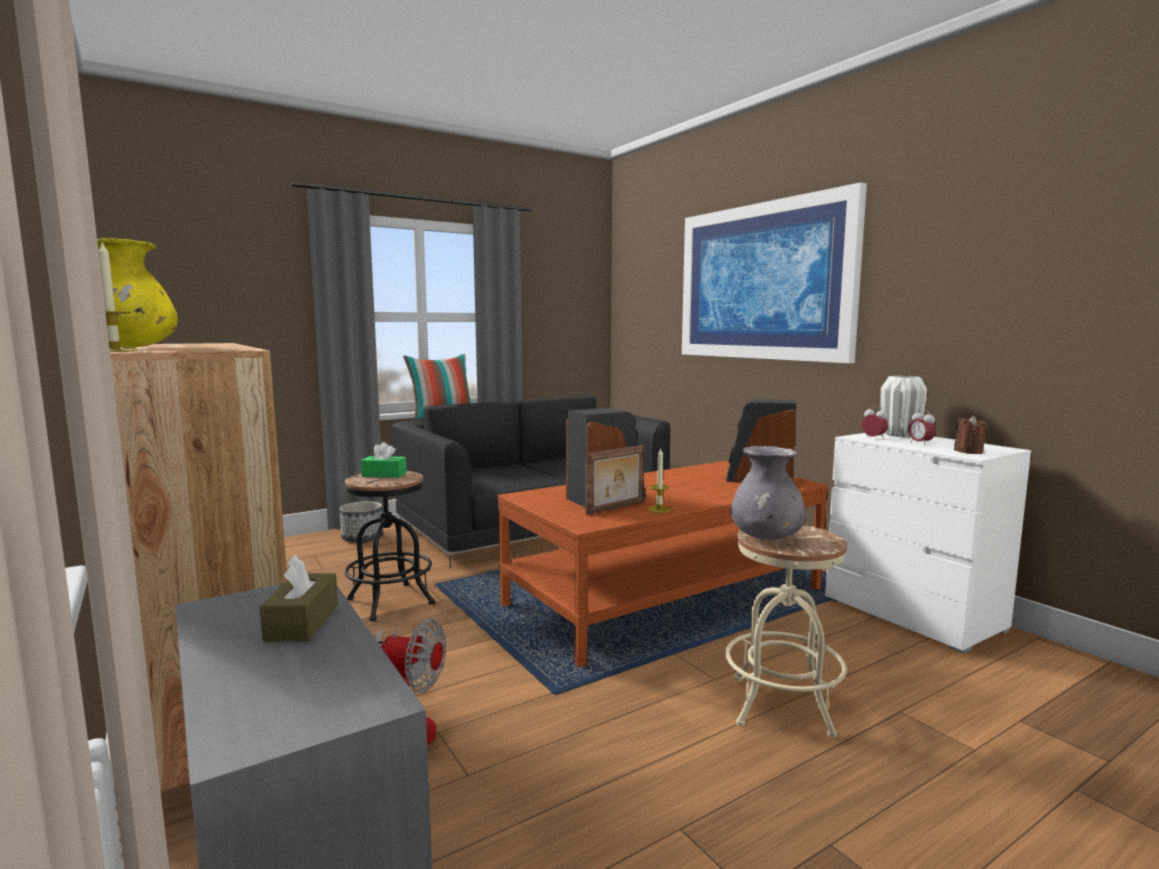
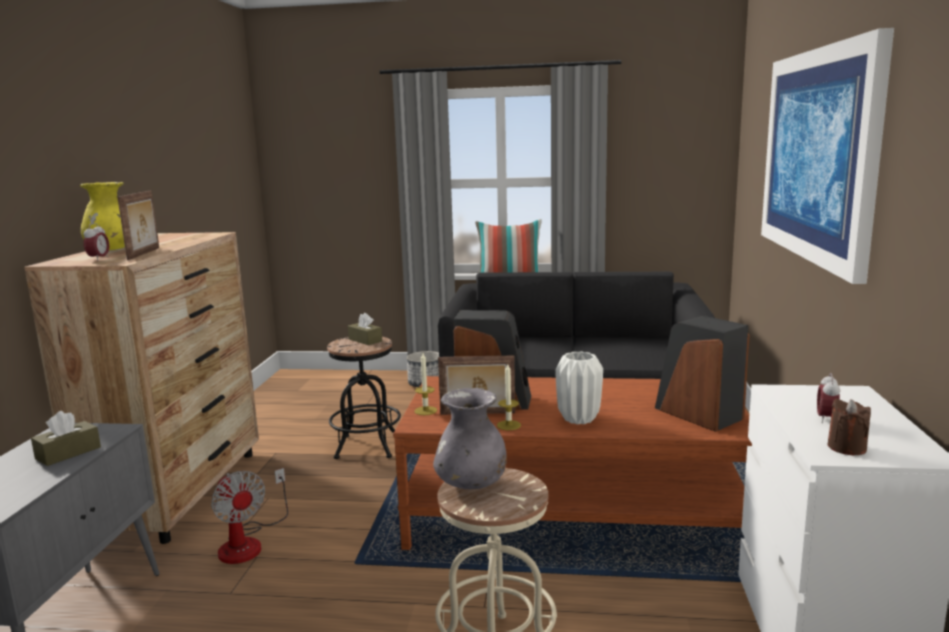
camera: 40 degrees right, 5 degrees up
candle [98,241,138,352] -> candle moved to [414,353,437,415]
green tissue box [361,442,407,478] -> brown tissue box [348,313,382,345]
alarm clock [862,406,888,439] -> alarm clock moved to [84,223,109,261]
white vase [880,376,927,437] -> white vase moved to [555,351,603,424]
none -> picture frame [117,191,159,260]

